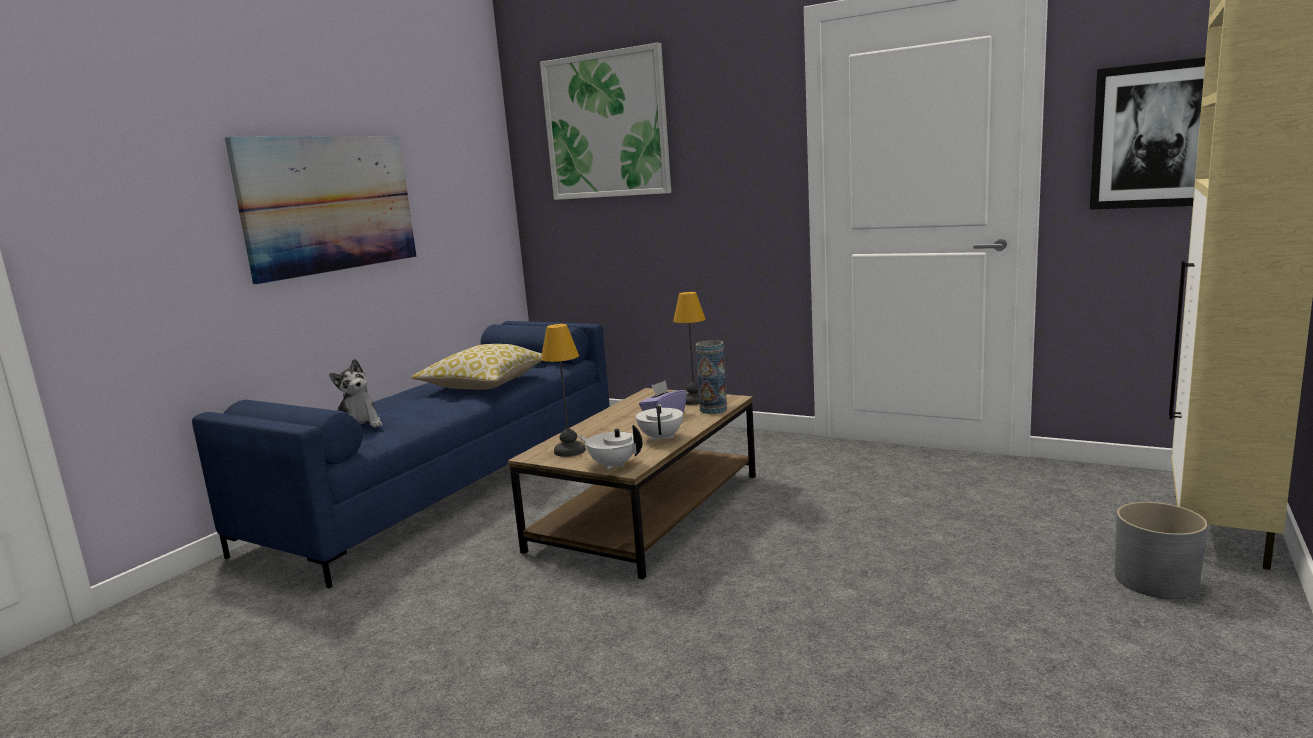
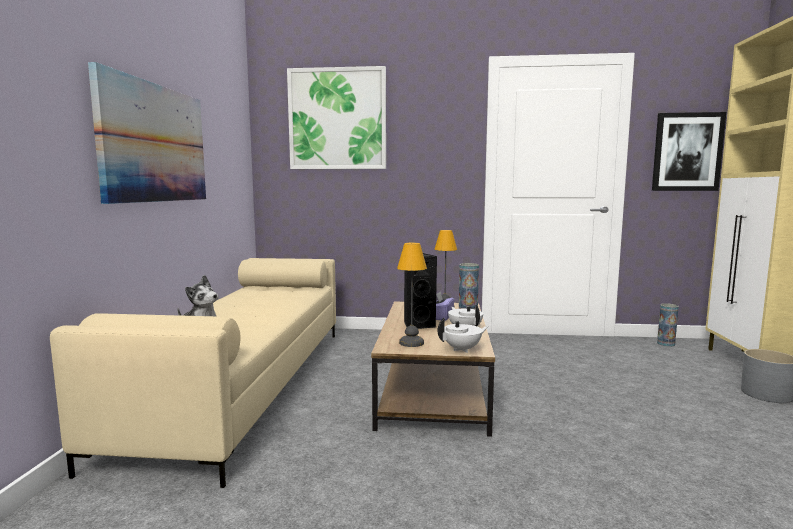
camera: 25 degrees left, 5 degrees down
blue sofa [192,321,610,588] -> beige sofa [50,258,336,488]
pillow [411,344,542,390] -> none
white teapot [578,425,643,470] -> white teapot turned 150 degrees clockwise [438,318,489,353]
none -> black speaker [404,253,437,329]
none -> vase [657,303,679,347]

